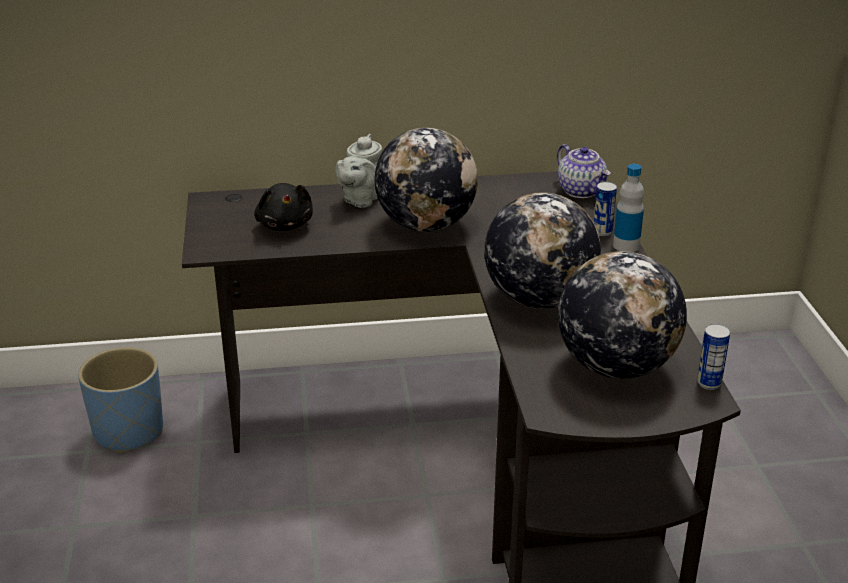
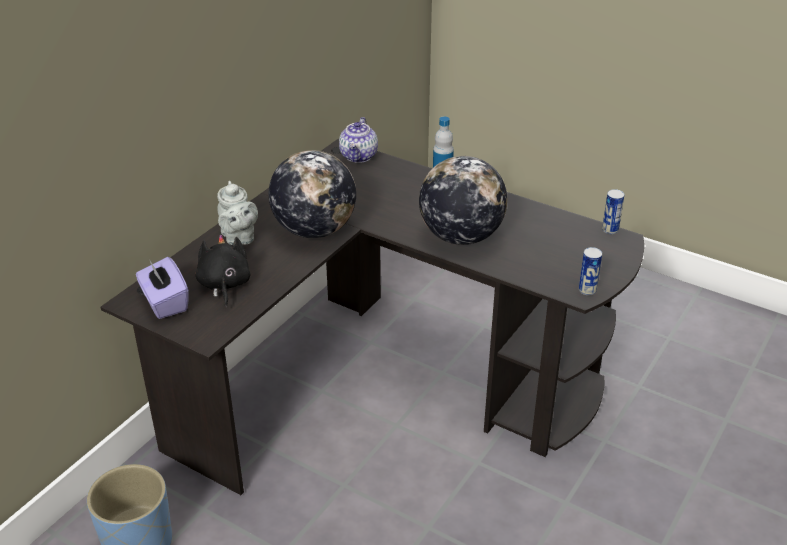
camera: 50 degrees left, 5 degrees up
black plush toy [254,183,313,231] -> black plush toy turned 120 degrees counterclockwise [196,234,251,307]
teapot [557,144,611,198] -> teapot turned 90 degrees clockwise [339,117,378,163]
globe [558,251,687,379] -> none
can [594,182,617,236] -> can moved to [579,247,602,295]
none -> purple tissue box [136,257,189,319]

